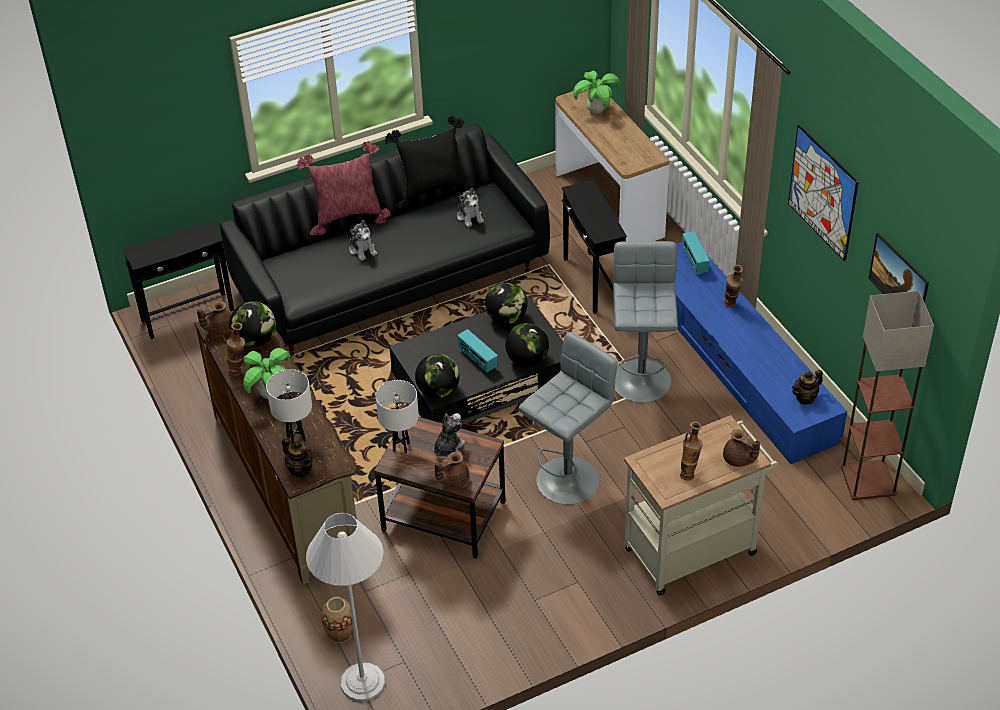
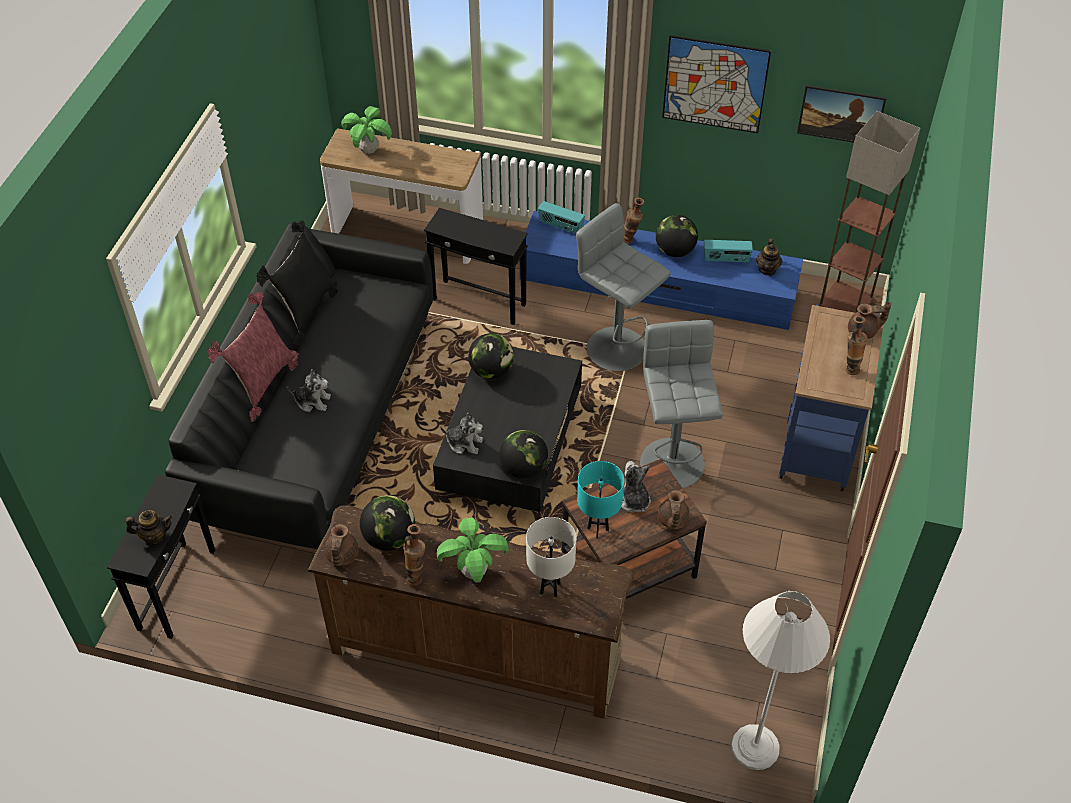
camera: 50 degrees left, 5 degrees up
teapot [282,438,313,476] -> teapot moved to [126,510,172,546]
vase [321,597,353,643] -> none
white table lamp [375,380,419,453] -> turquoise table lamp [577,461,624,538]
plush toy [457,187,484,227] -> plush toy moved to [440,412,483,454]
radio [457,329,498,373] -> radio moved to [704,240,753,263]
globe [505,323,549,367] -> globe moved to [656,215,698,257]
beige cart [624,415,778,596] -> blue cart [778,304,883,491]

